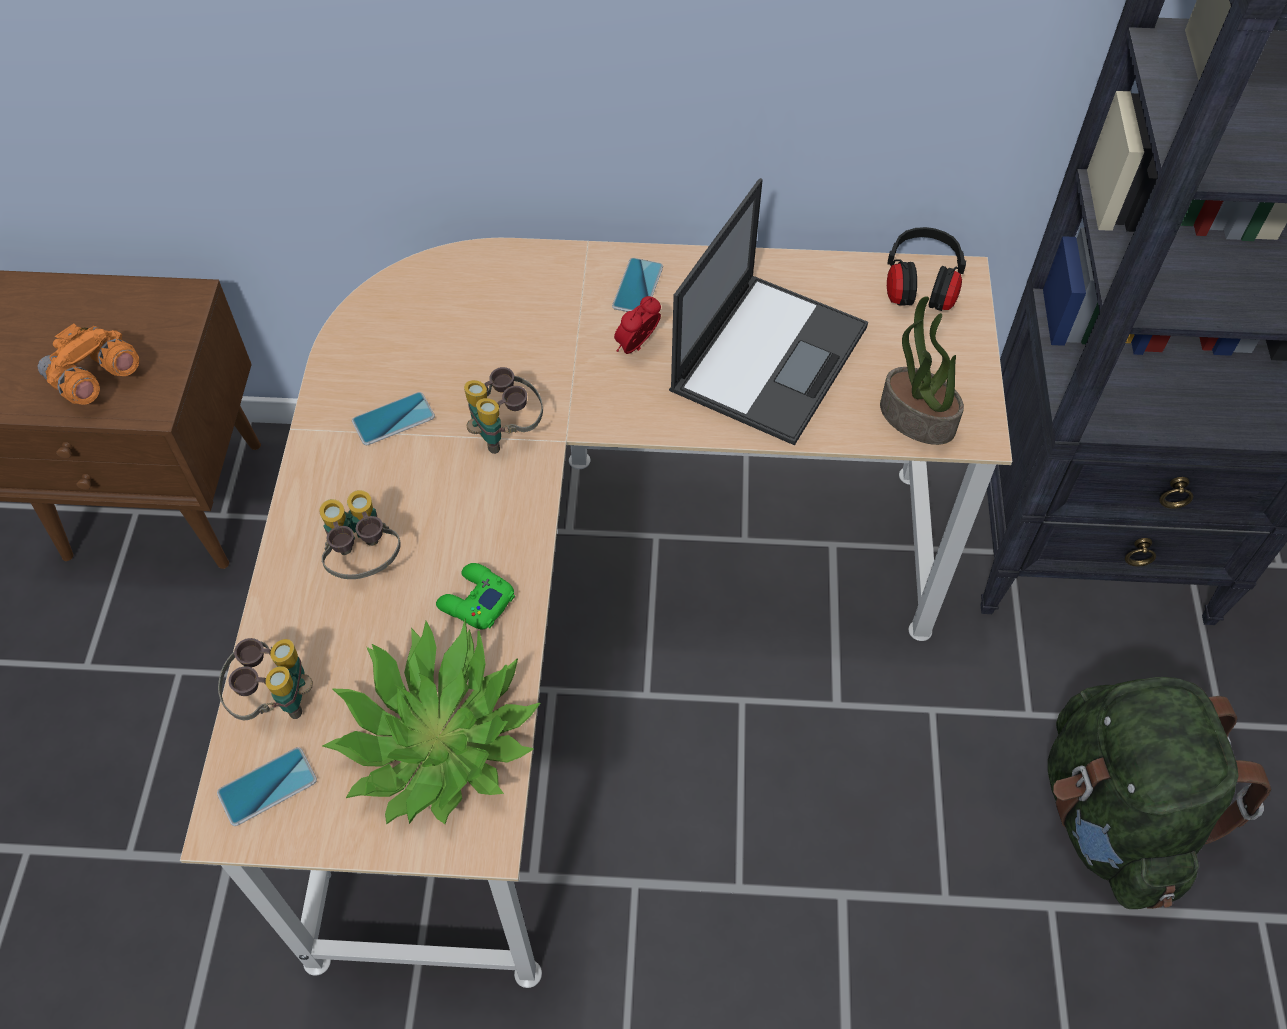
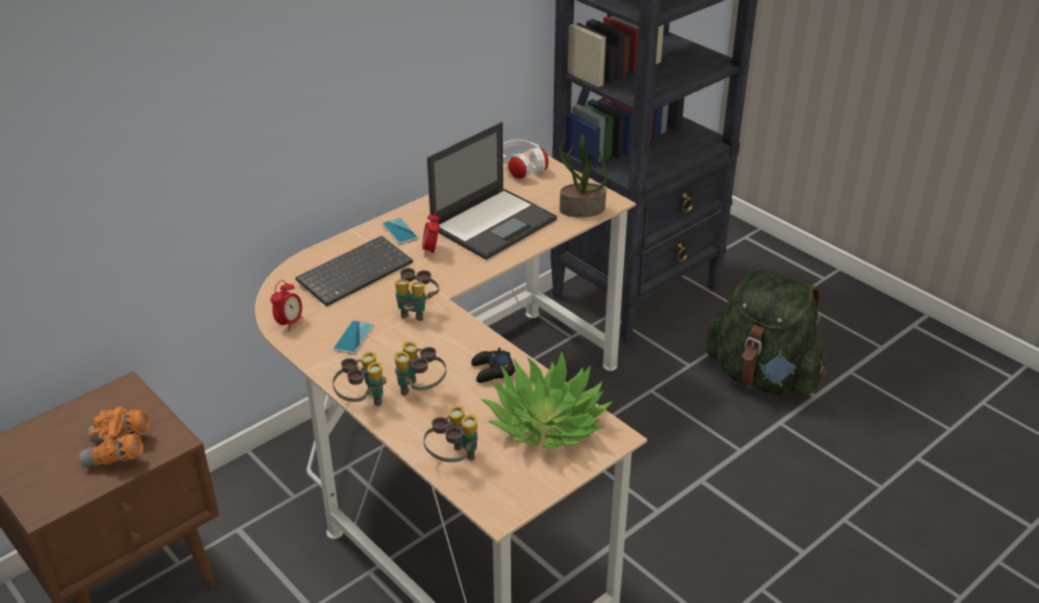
camera: 45 degrees left, 20 degrees down
phone [217,747,317,826] -> none
green game controller [436,563,515,630] -> black game controller [471,347,515,383]
laptop [669,178,868,445] -> laptop turned 60 degrees clockwise [427,122,557,260]
black headphones [887,227,966,311] -> white headphones [503,140,549,179]
none -> alarm clock [270,280,303,331]
none -> keyboard [295,236,413,306]
none -> binoculars [333,352,387,406]

